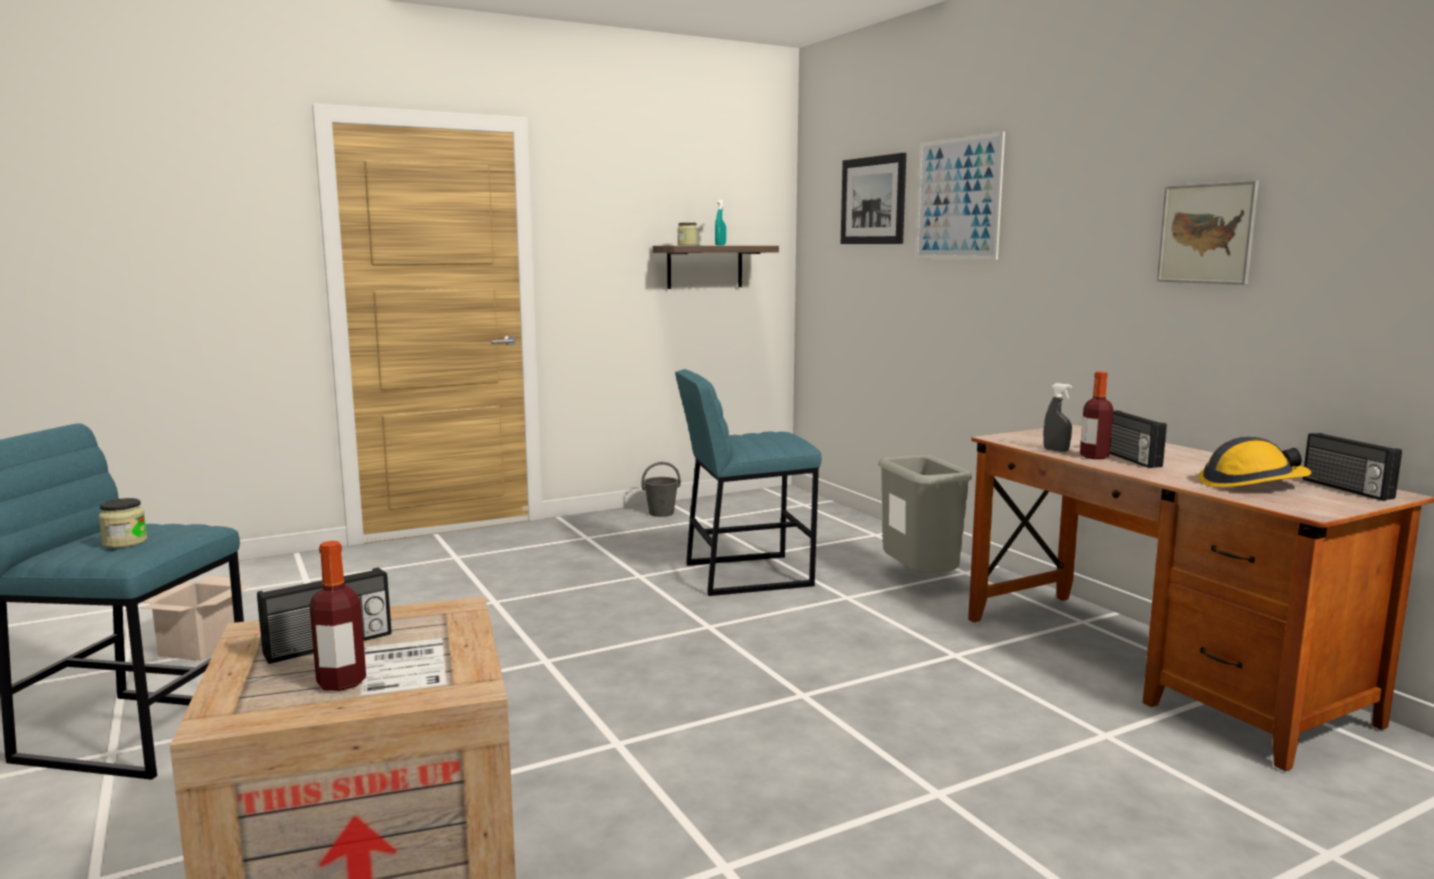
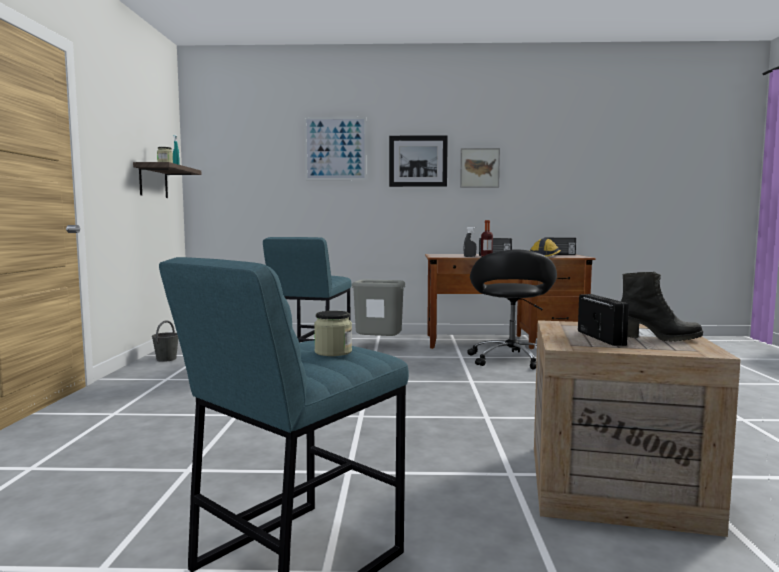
camera: 60 degrees left, 5 degrees down
cardboard box [139,576,255,661] -> none
bottle [309,541,366,691] -> black boot [621,272,703,342]
picture [841,153,906,244] -> picture moved to [389,135,448,187]
none -> black office chair [467,249,557,369]

